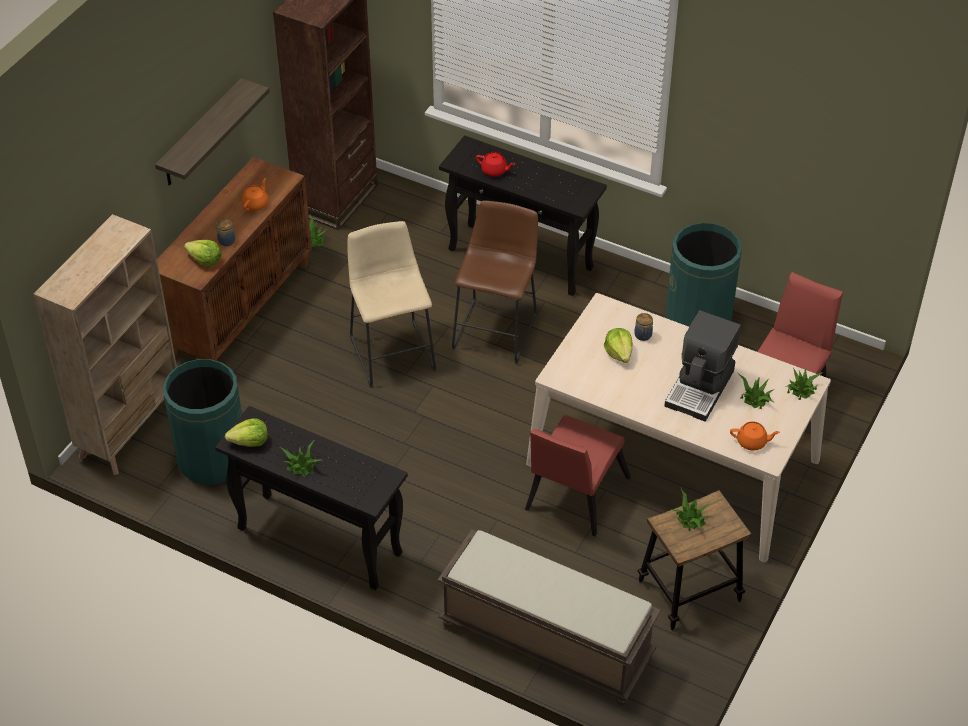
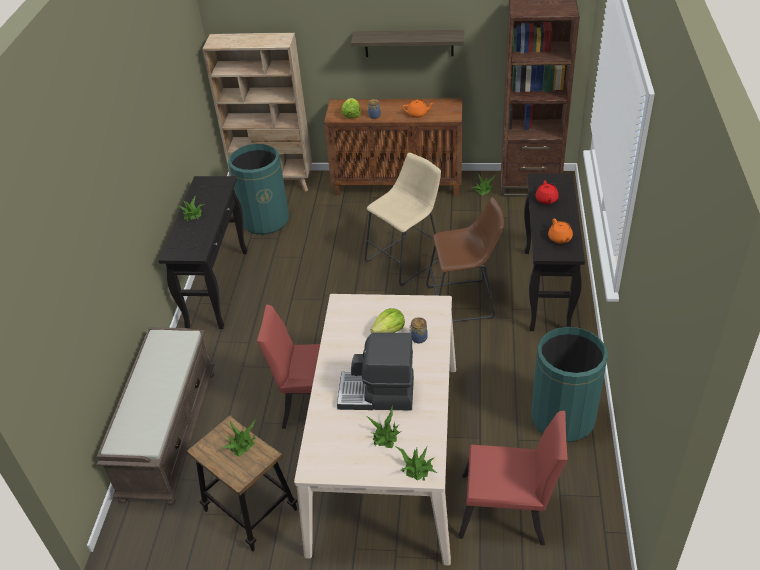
camera: 70 degrees right, 5 degrees down
lettuce [225,418,268,447] -> none
orange teapot [730,422,780,450] -> orange teapot moved to [548,218,573,244]

